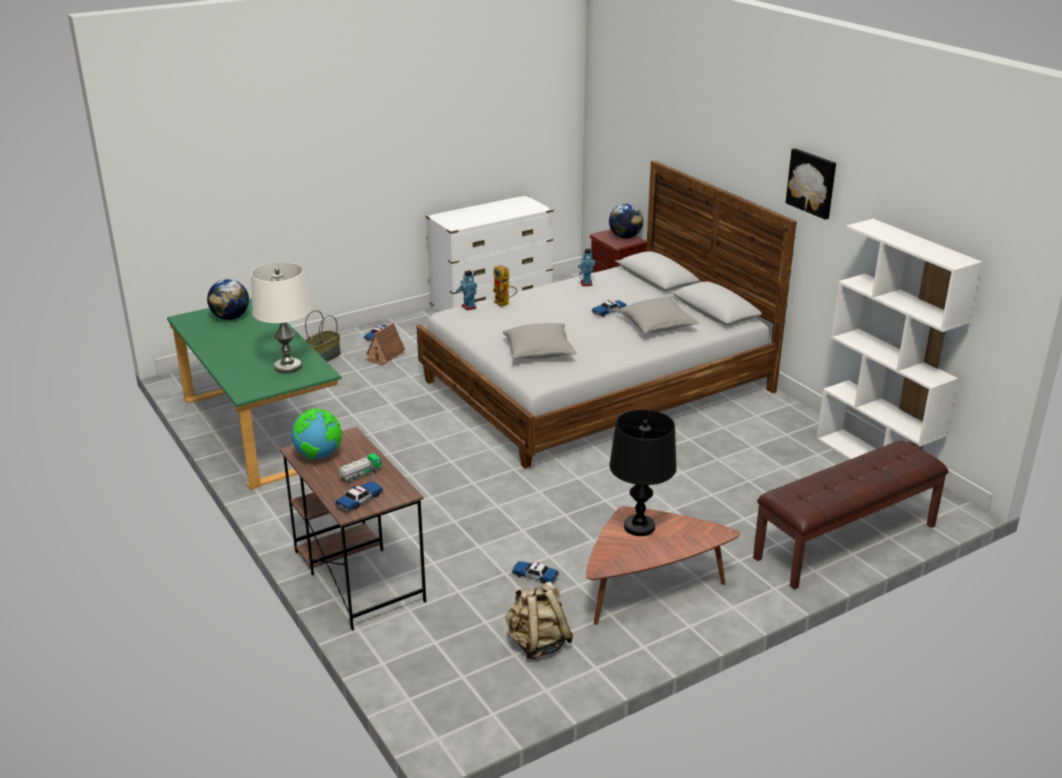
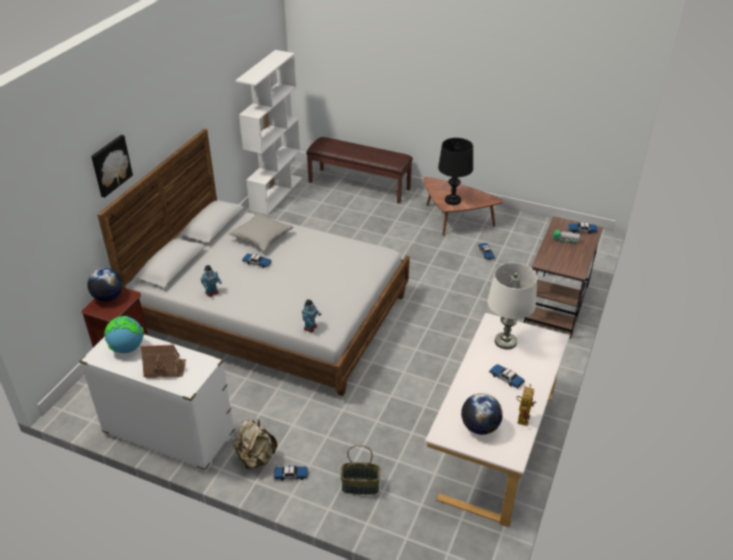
camera: 125 degrees left, 10 degrees up
green desk [167,298,341,490] -> white desk [425,313,569,527]
globe [291,409,342,459] -> globe moved to [104,316,144,353]
toy house [365,323,405,366] -> toy house moved to [140,344,186,380]
toy robot [493,265,517,307] -> toy robot moved to [517,384,536,426]
grey pillow [503,323,576,359] -> none
beige backpack [505,581,573,659] -> beige backpack moved to [233,419,277,470]
picture [786,148,836,220] -> picture moved to [91,135,133,198]
none -> toy car [489,364,525,389]

